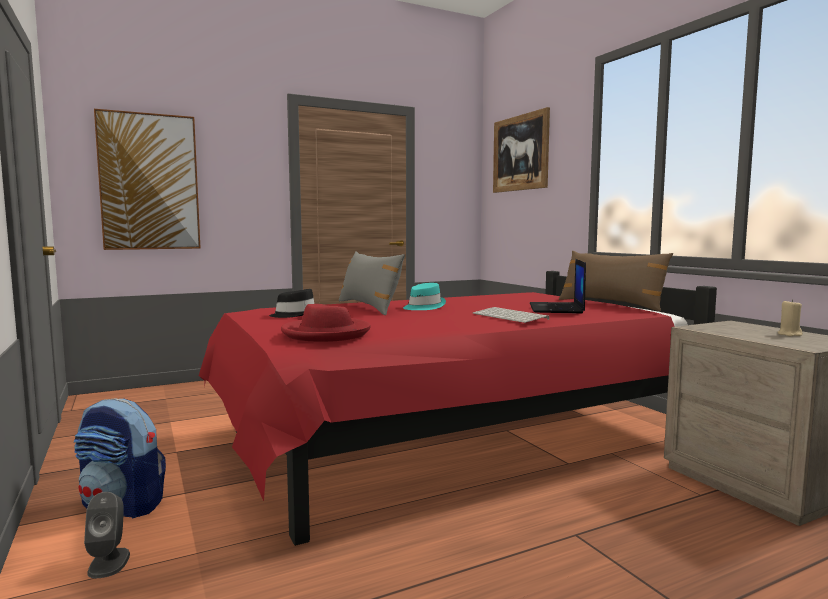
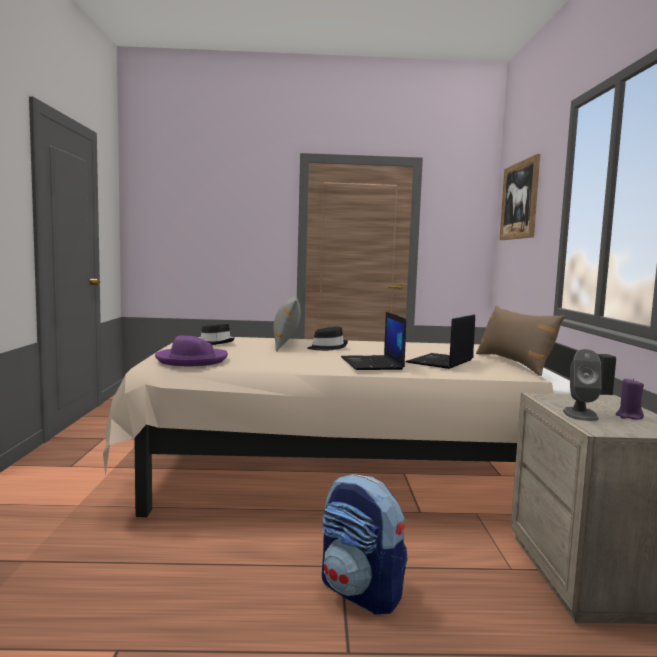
camera: 25 degrees right, 0 degrees up
backpack [74,398,166,519] -> backpack moved to [322,474,408,615]
grey speaker [84,492,130,578] -> grey speaker moved to [563,349,601,421]
picture [94,109,200,250] -> none
red bed [199,271,717,546] -> beige bed [103,337,616,517]
red hat [281,304,371,342] -> purple hat [155,336,228,366]
turquoise hat [403,283,446,310] -> black hat [307,327,348,351]
keyboard [473,307,549,323] -> laptop [341,312,406,370]
beige candle [778,299,803,336] -> purple candle [616,378,644,420]

